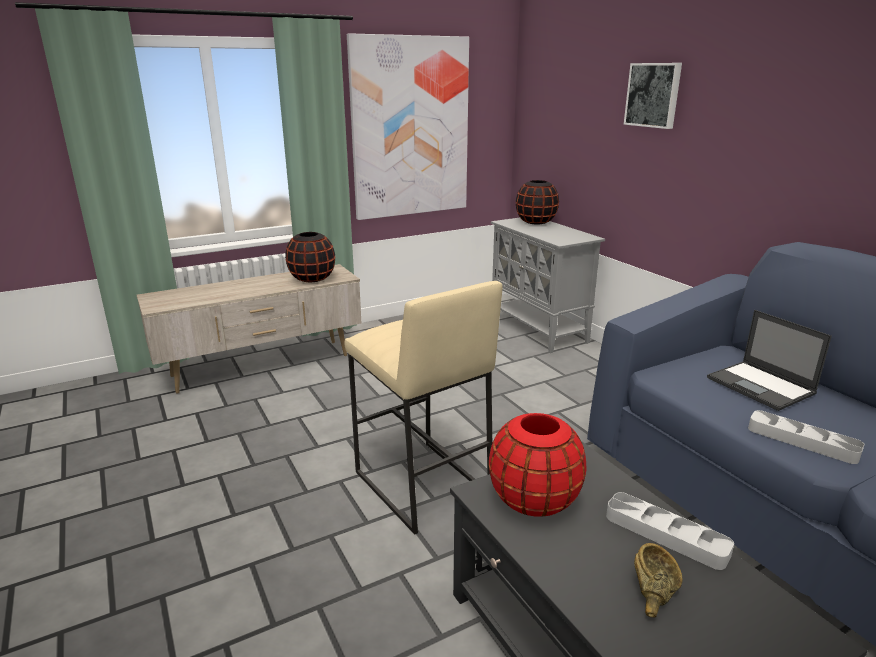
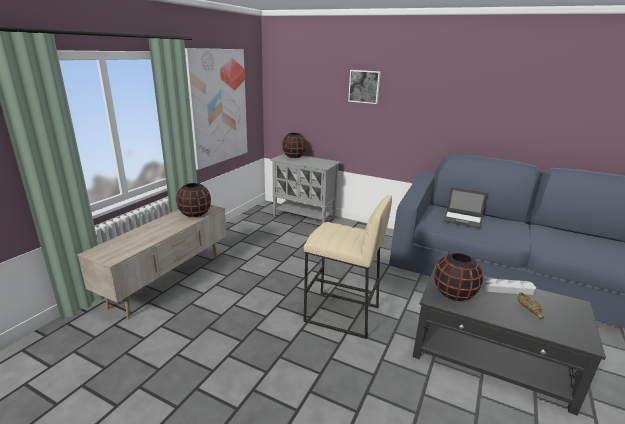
camera: 35 degrees left, 0 degrees up
red vase [489,413,586,517] -> black vase [434,253,483,301]
grey tray [748,410,865,464] -> none

